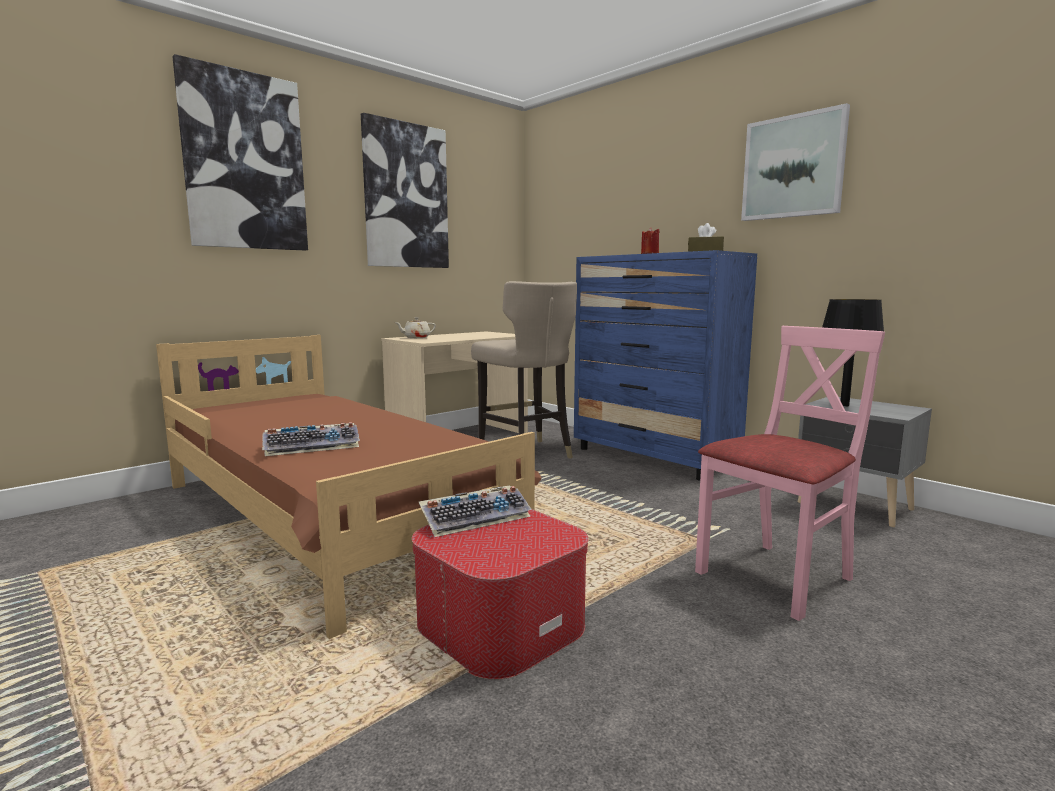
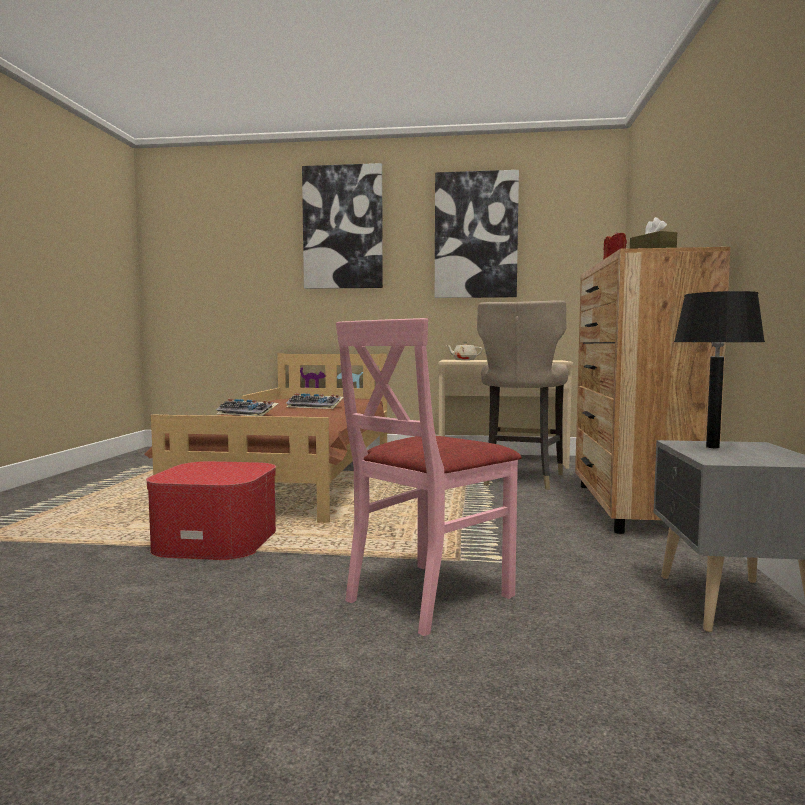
camera: 50 degrees right, 5 degrees down
keyboard [419,485,532,537] -> keyboard moved to [286,393,344,409]
blue dresser [574,250,757,481] -> brown dresser [575,247,730,534]
pink chair [695,326,885,621] -> pink chair turned 120 degrees clockwise [336,318,522,636]
picture [741,103,850,221] -> none

